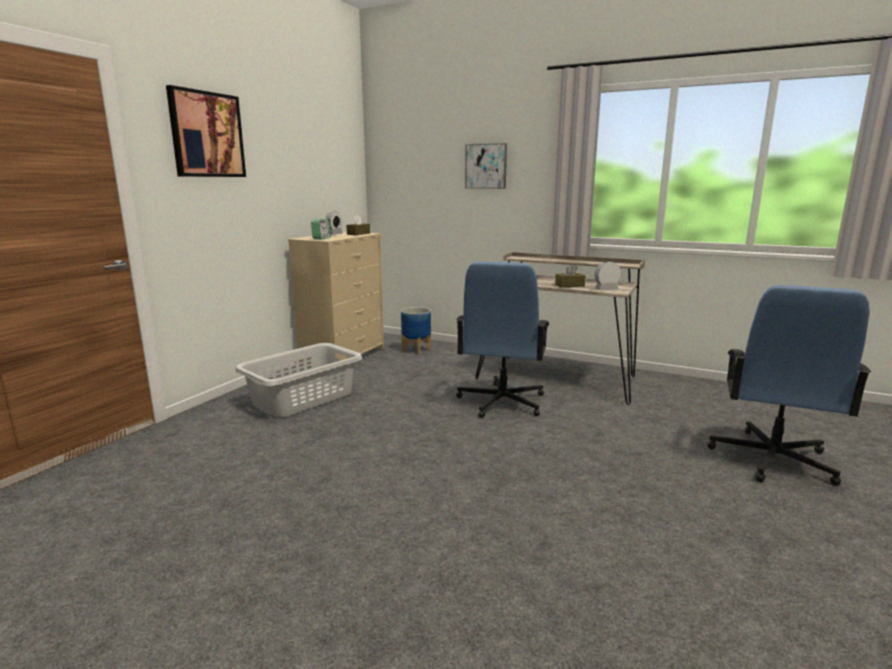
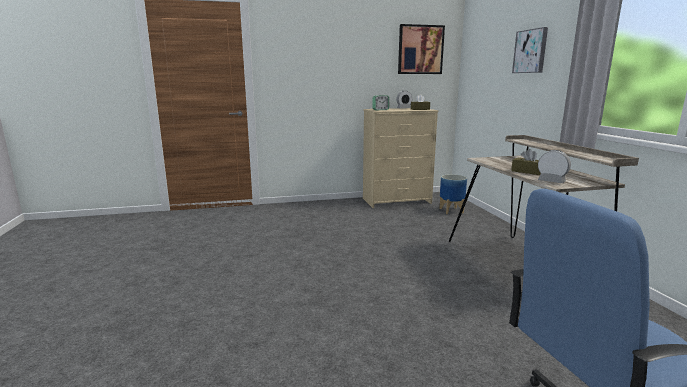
camera: 50 degrees right, 0 degrees up
picture [166,85,246,177] -> picture moved to [398,24,445,74]
grey laundry basket [235,343,362,418] -> none
blue office chair [456,262,549,418] -> none

